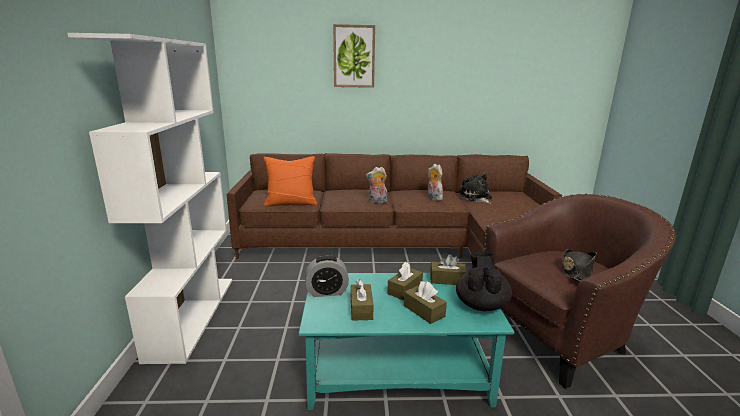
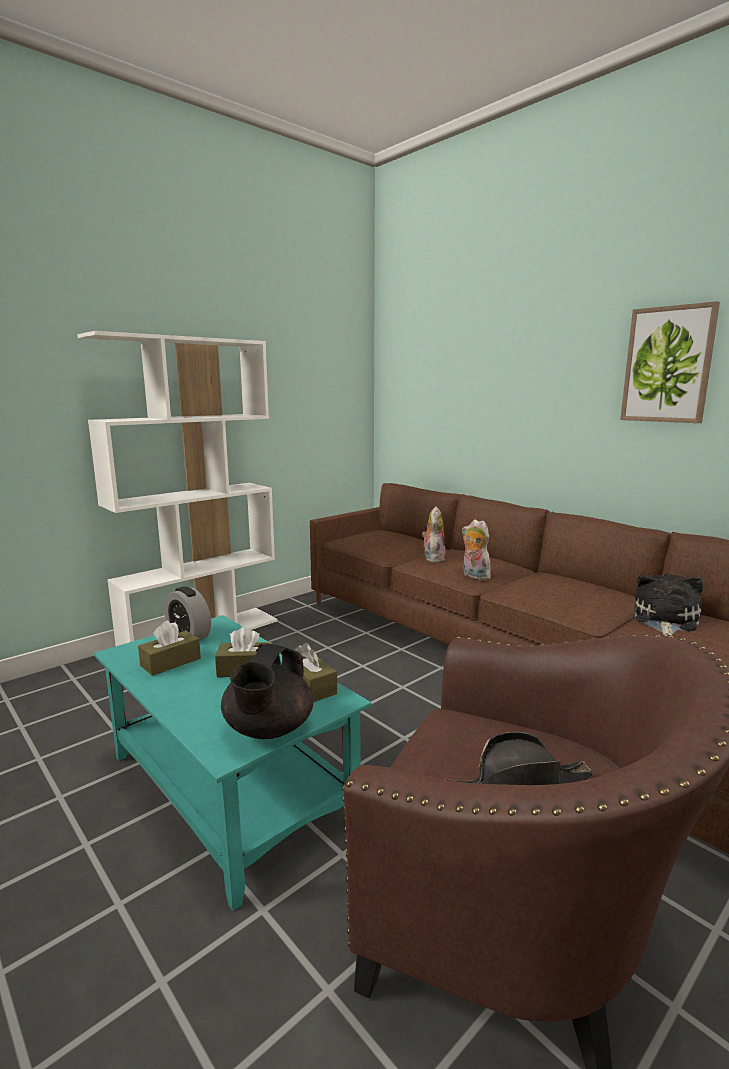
camera: 50 degrees right, 5 degrees down
orange pillow [264,156,317,206] -> none
picture [333,24,375,88] -> picture moved to [620,301,720,423]
brown tissue box [404,281,447,324] -> none
plush toy [427,164,443,201] -> plush toy moved to [422,507,445,563]
black teapot [456,252,512,311] -> black teapot turned 135 degrees clockwise [221,643,313,739]

